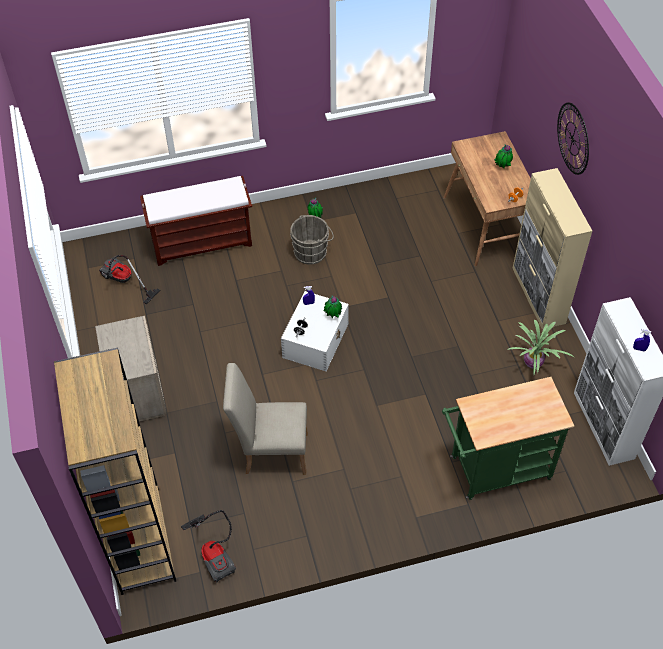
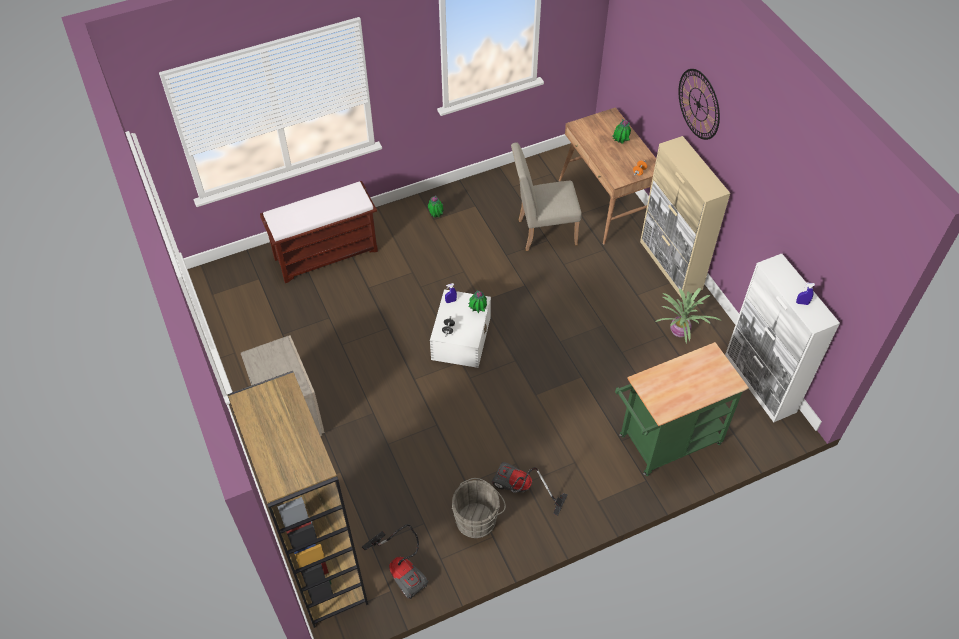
camera: 10 degrees left, 0 degrees up
vacuum cleaner [99,255,160,304] -> vacuum cleaner moved to [492,462,568,516]
beige chair [223,363,308,475] -> beige chair moved to [511,143,582,251]
grey bucket [290,215,334,265] -> grey bucket moved to [452,478,506,538]

